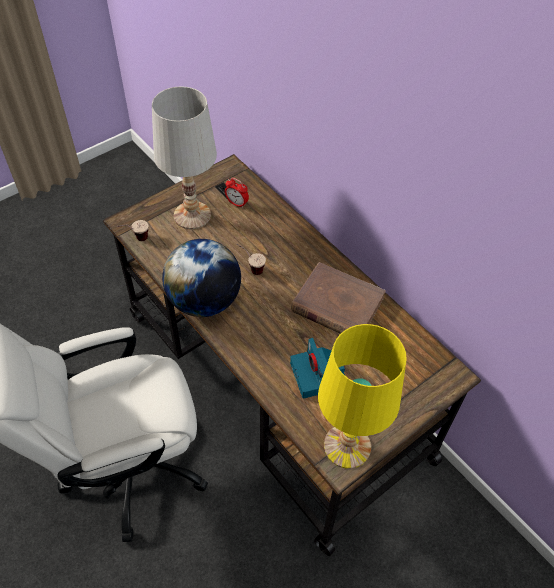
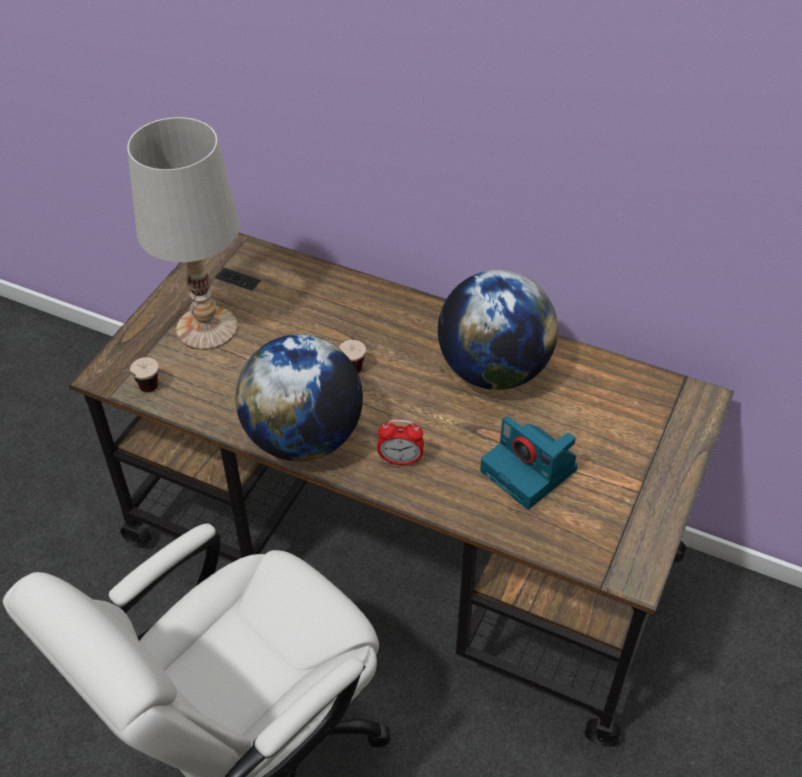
camera: 25 degrees left, 5 degrees down
alarm clock [225,178,249,208] -> alarm clock moved to [377,420,424,465]
brown book [291,262,386,334] -> globe [438,270,558,390]
yellow table lamp [318,324,407,469] -> none

